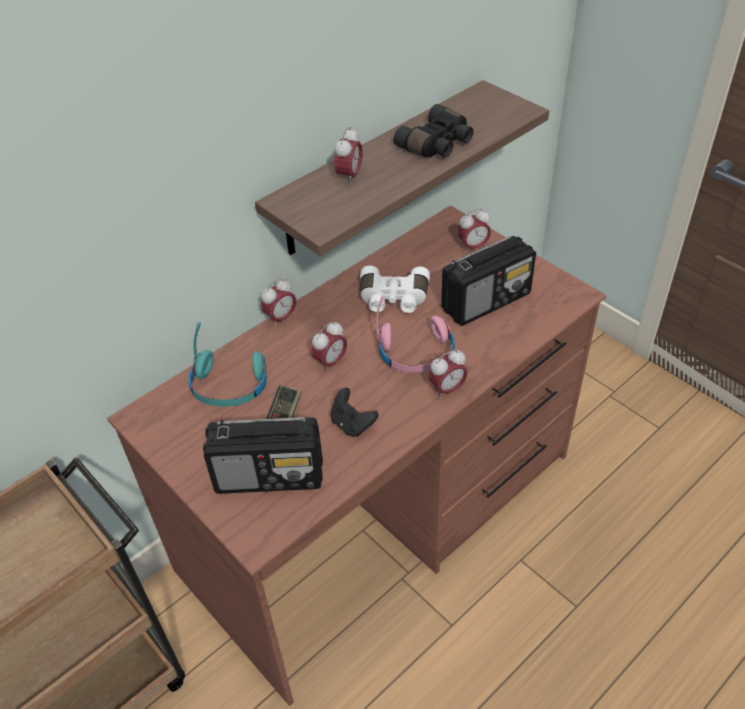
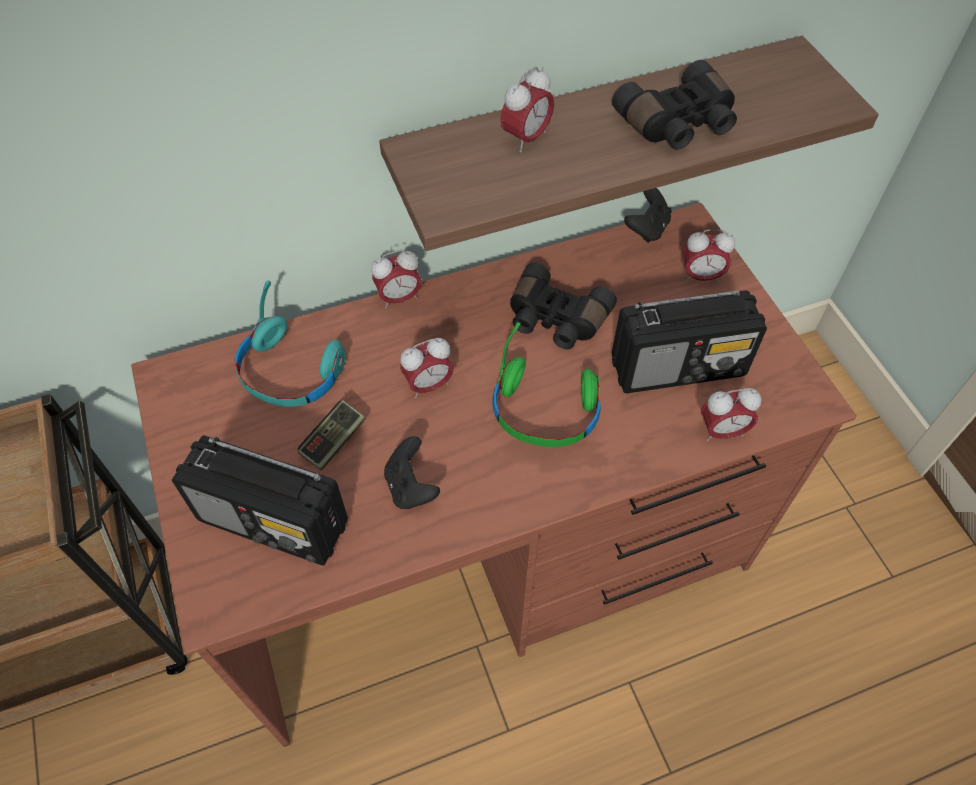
camera: 20 degrees right, 10 degrees up
white binoculars [360,266,430,313] -> black binoculars [510,263,617,350]
pink headphones [376,295,455,372] -> green headphones [493,322,601,447]
alarm clock [428,350,468,399] -> alarm clock moved to [701,388,762,441]
none -> black game controller [624,188,672,243]

